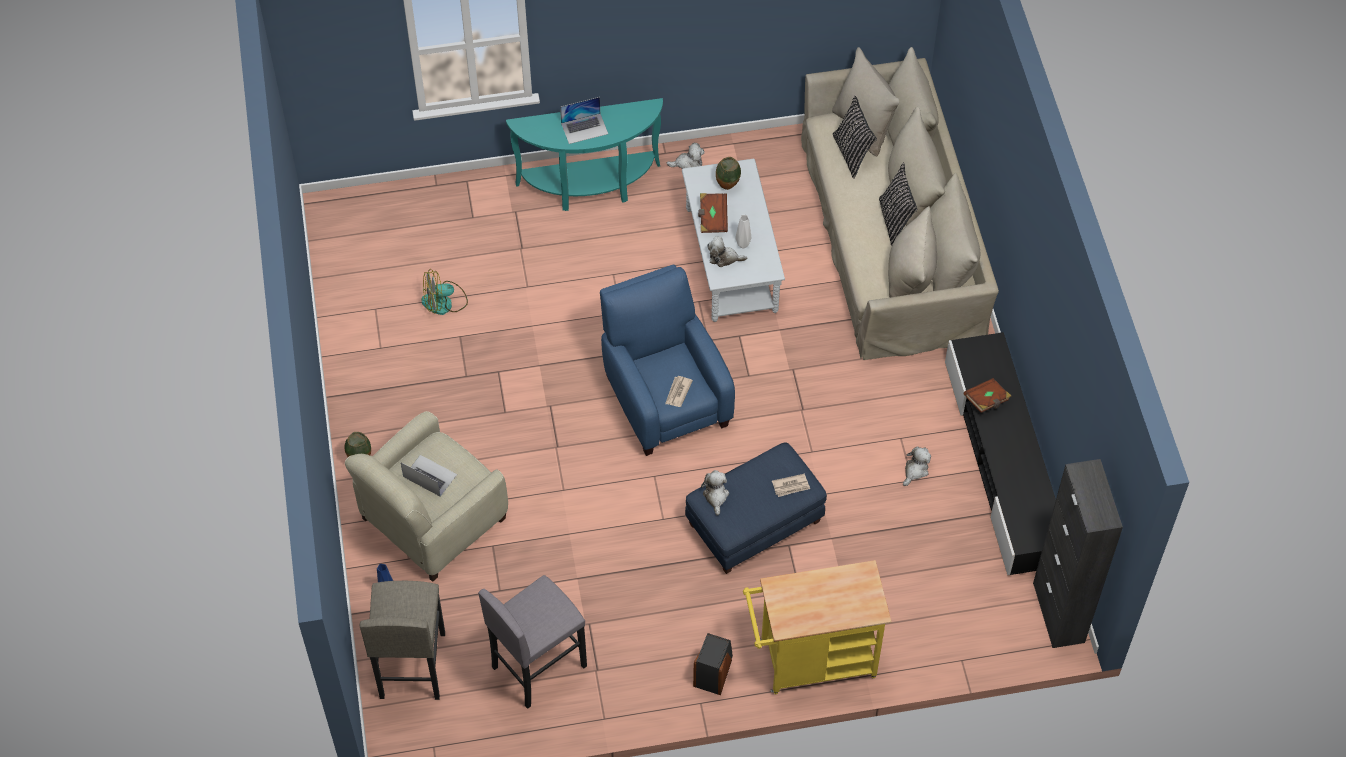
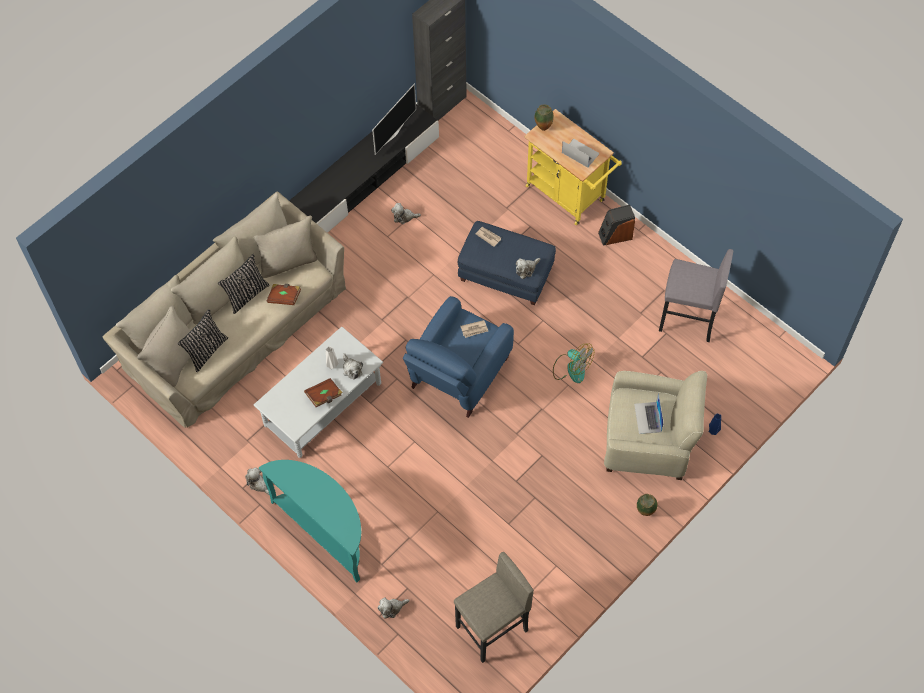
camera: 125 degrees left, 5 degrees up
grey stool [360,581,445,700] -> grey stool moved to [454,552,534,663]
fan [421,269,468,315] -> fan moved to [553,344,594,383]
laptop [560,97,608,144] -> laptop moved to [562,139,600,168]
vase [716,157,741,190] -> vase moved to [534,104,554,131]
brown book [963,378,1011,413] -> brown book moved to [267,284,301,305]
none -> television [372,84,416,155]
none -> plush toy [378,597,410,618]

